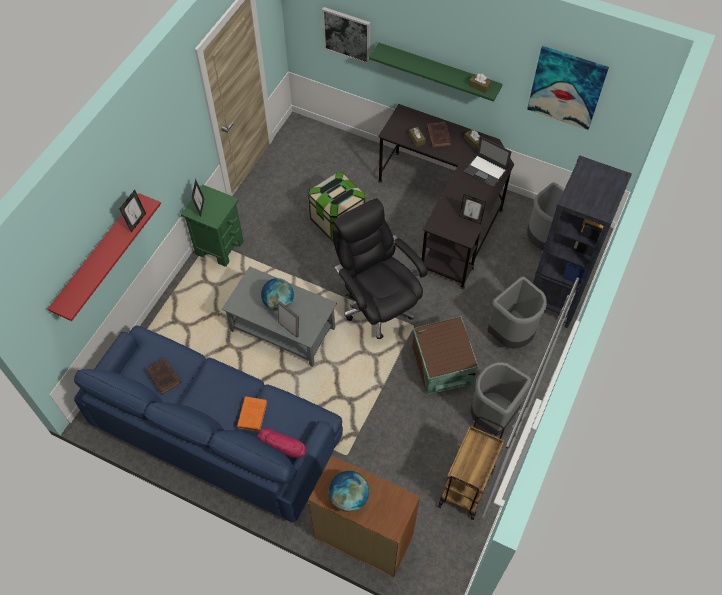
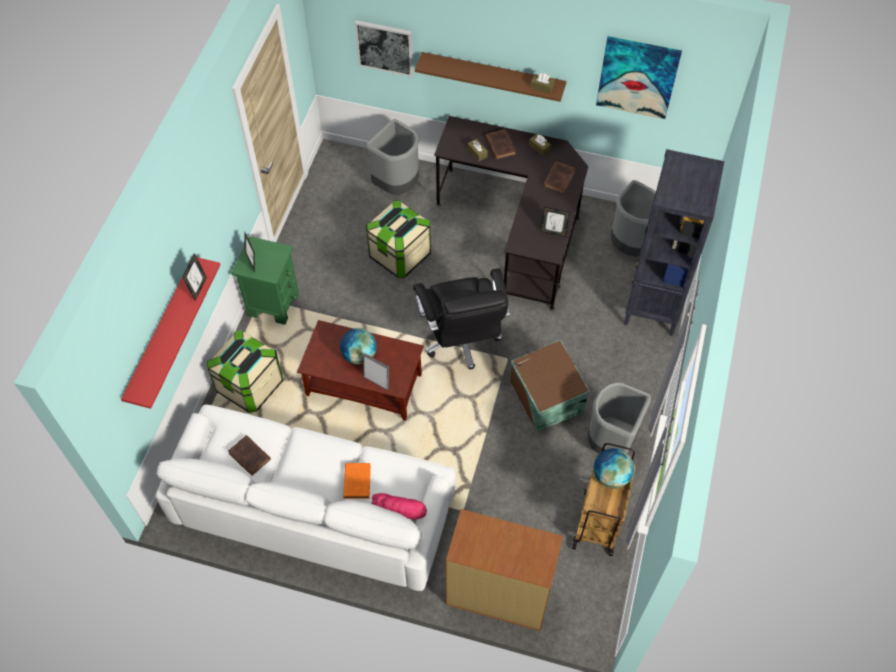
camera: 10 degrees left, 0 degrees up
blue sofa [73,326,343,522] -> white sofa [155,405,456,591]
grey coffee table [221,266,337,367] -> brown coffee table [297,320,424,421]
globe [329,471,369,512] -> globe moved to [594,448,634,489]
black office chair [332,198,428,339] -> black office chair turned 150 degrees counterclockwise [413,268,510,369]
green shelf [369,43,503,102] -> brown shelf [415,52,566,102]
laptop [463,136,512,188] -> brown book [543,161,576,193]
grey trash can [487,276,547,349] -> grey trash can moved to [367,119,419,195]
none -> storage box [207,330,283,413]

